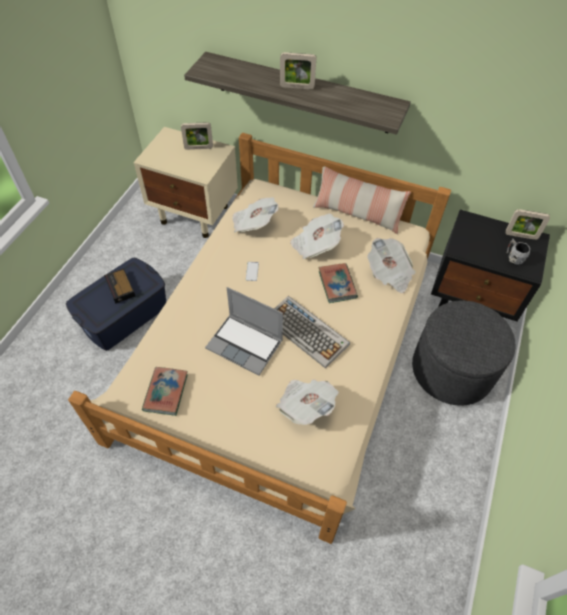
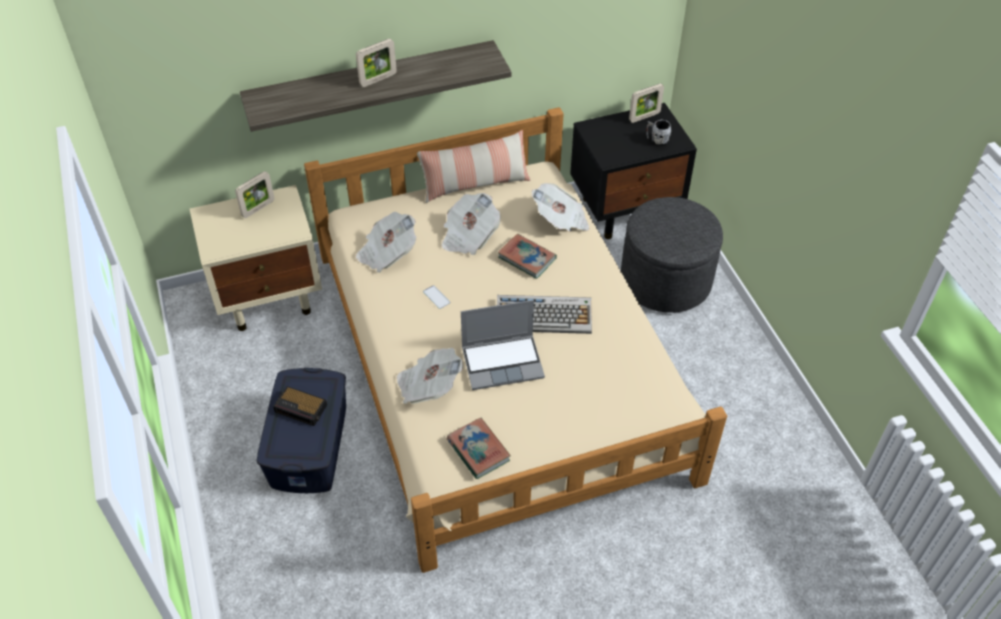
camera: 40 degrees left, 5 degrees down
newspaper [276,380,339,425] -> newspaper moved to [396,348,463,404]

